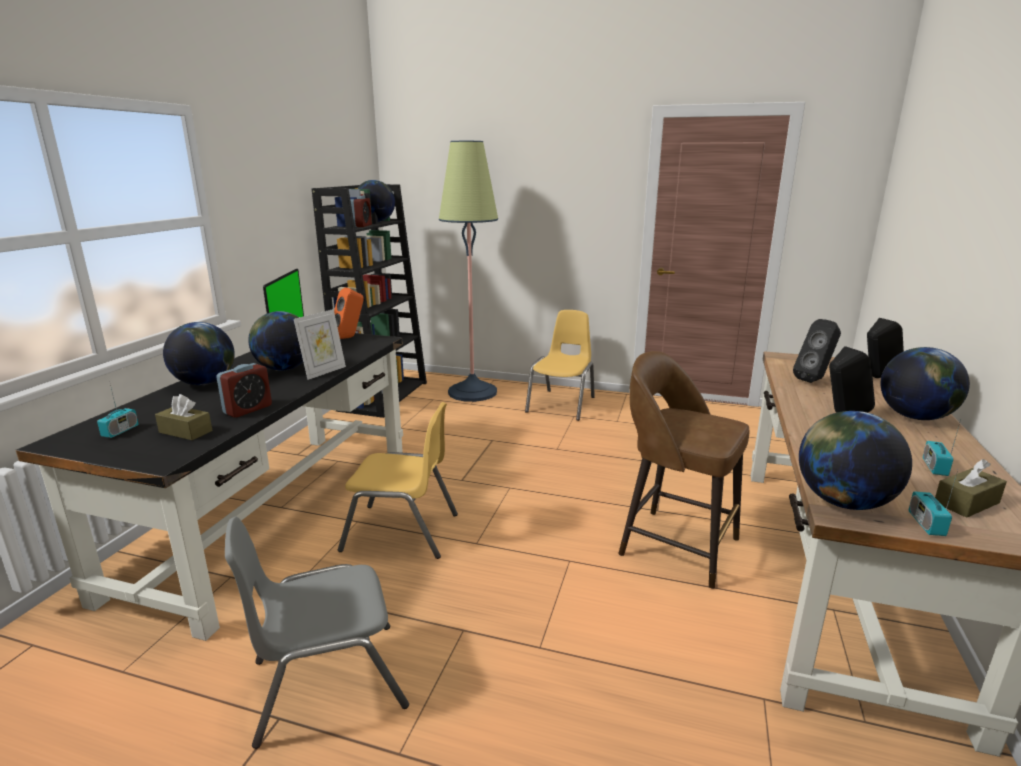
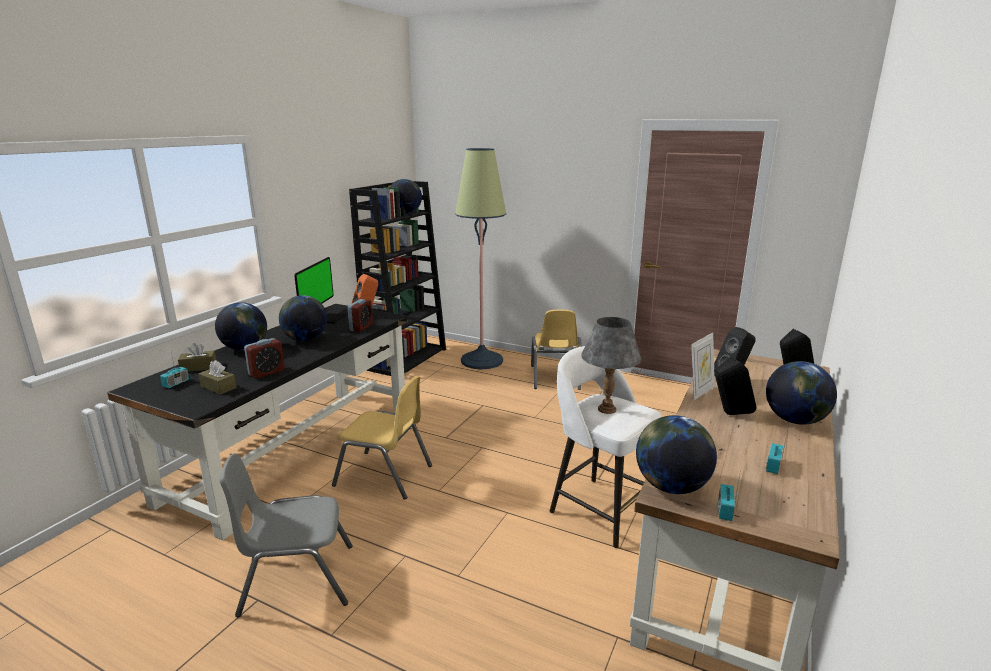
camera: 10 degrees right, 0 degrees up
picture frame [294,309,346,380] -> picture frame moved to [691,333,715,400]
alarm clock [350,196,372,227] -> alarm clock moved to [348,299,373,332]
yellow chair [525,310,595,421] -> yellow chair turned 150 degrees clockwise [531,310,582,390]
brown stool [619,351,749,589] -> white stool [550,346,662,548]
brown tissue box [935,459,1007,518] -> brown tissue box moved to [178,343,216,372]
none -> grey table lamp [581,317,641,414]

